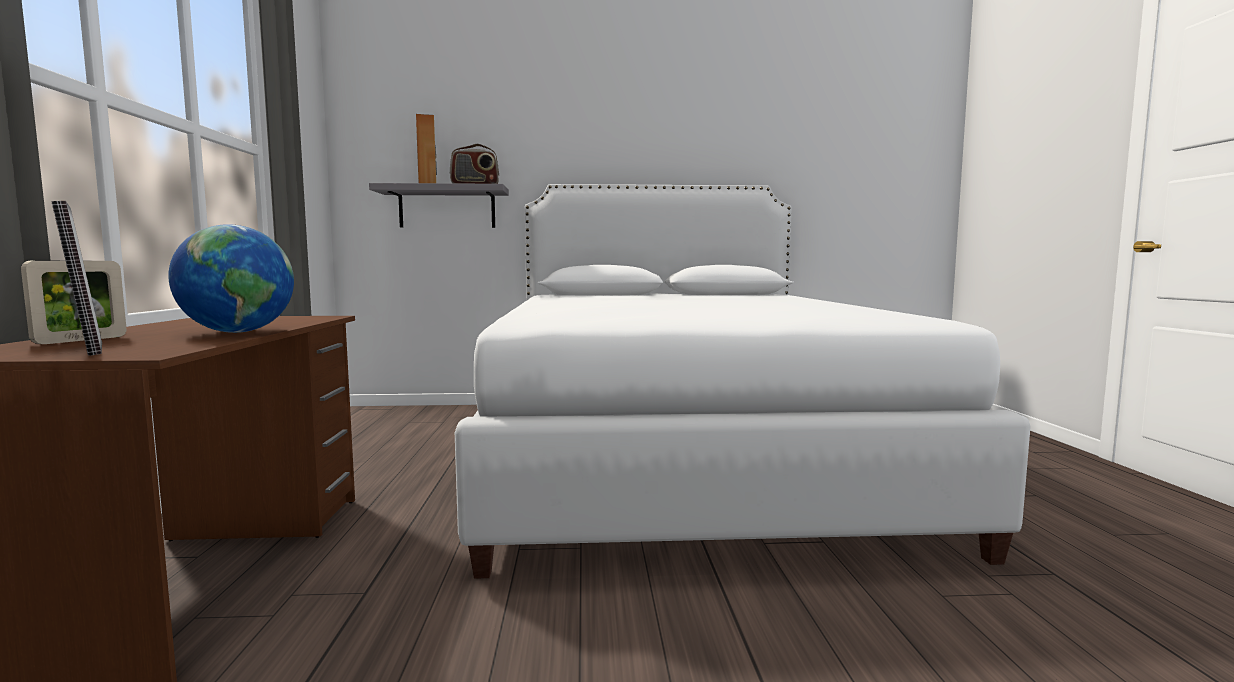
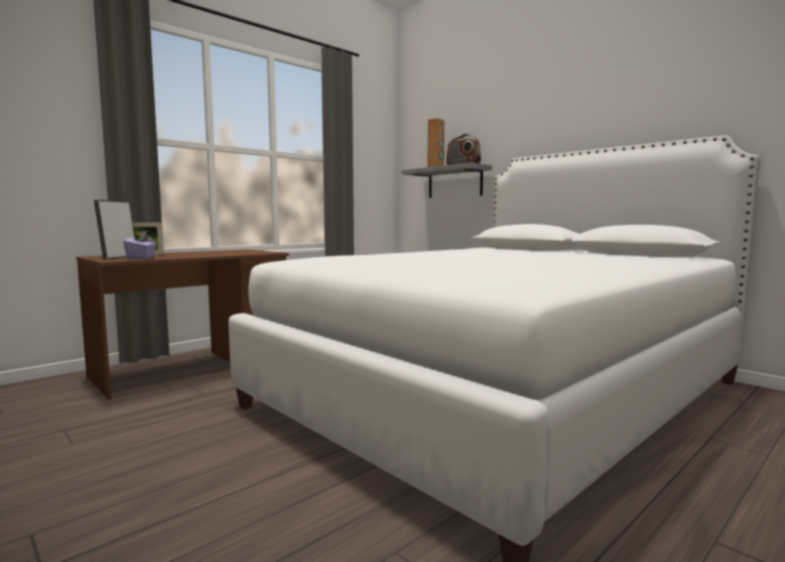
camera: 50 degrees right, 0 degrees up
globe [168,224,294,333] -> none
none -> purple tissue box [123,232,156,260]

